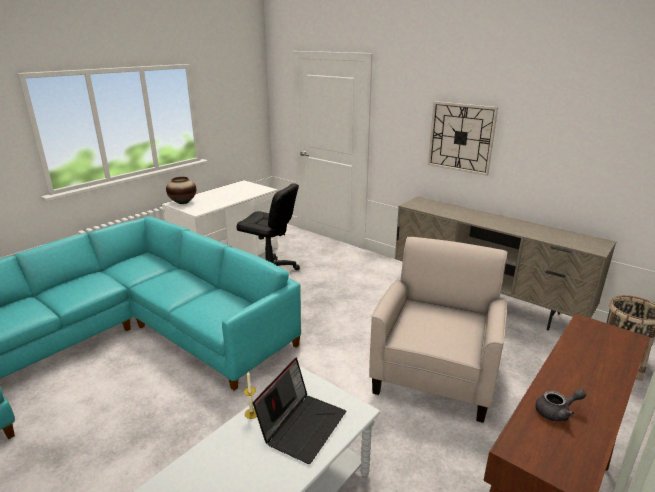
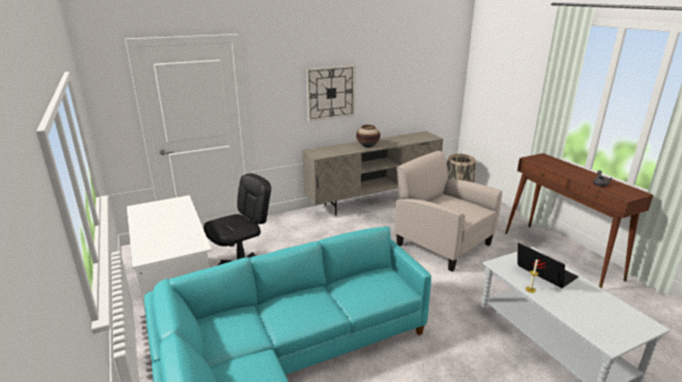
camera: 65 degrees left, 0 degrees up
vase [166,177,196,204] -> vase moved to [356,125,380,148]

